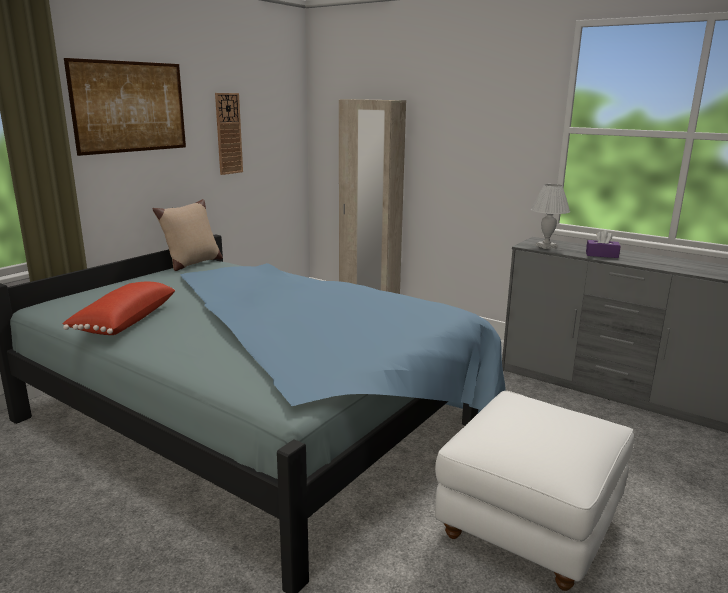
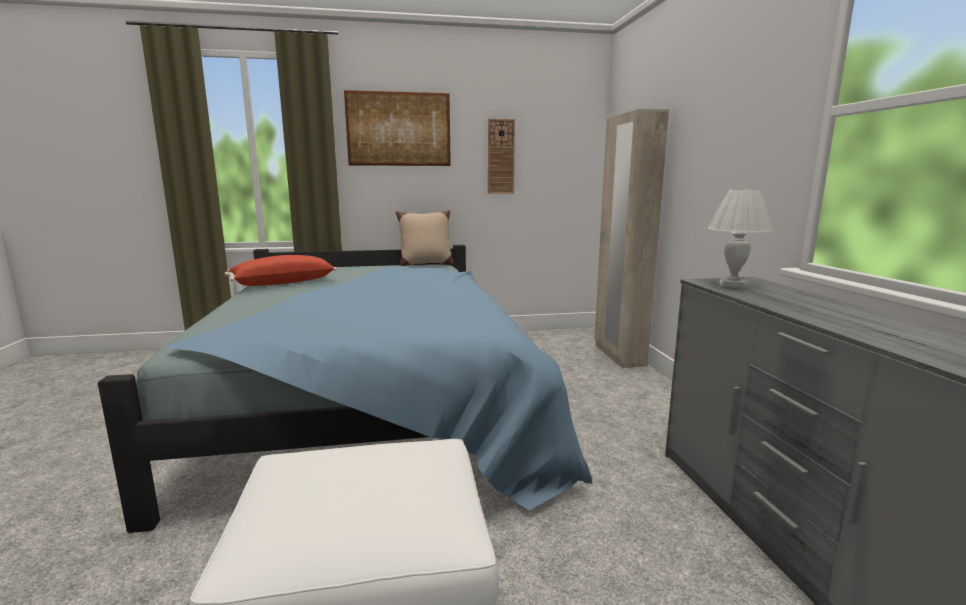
camera: 45 degrees right, 5 degrees down
purple tissue box [586,230,621,258] -> none

